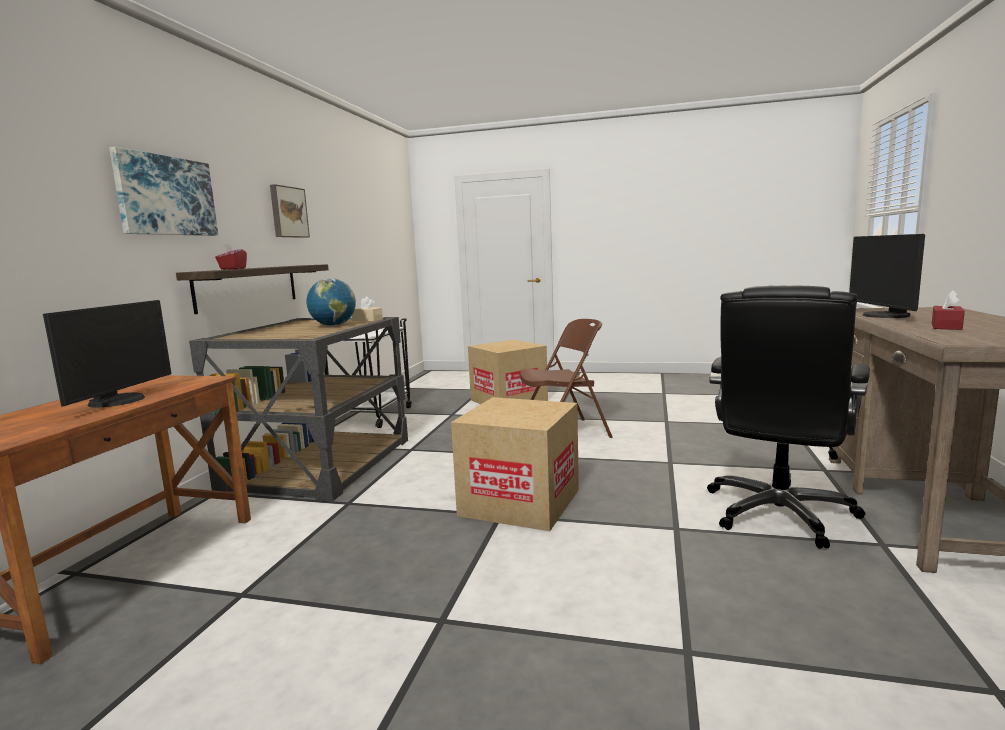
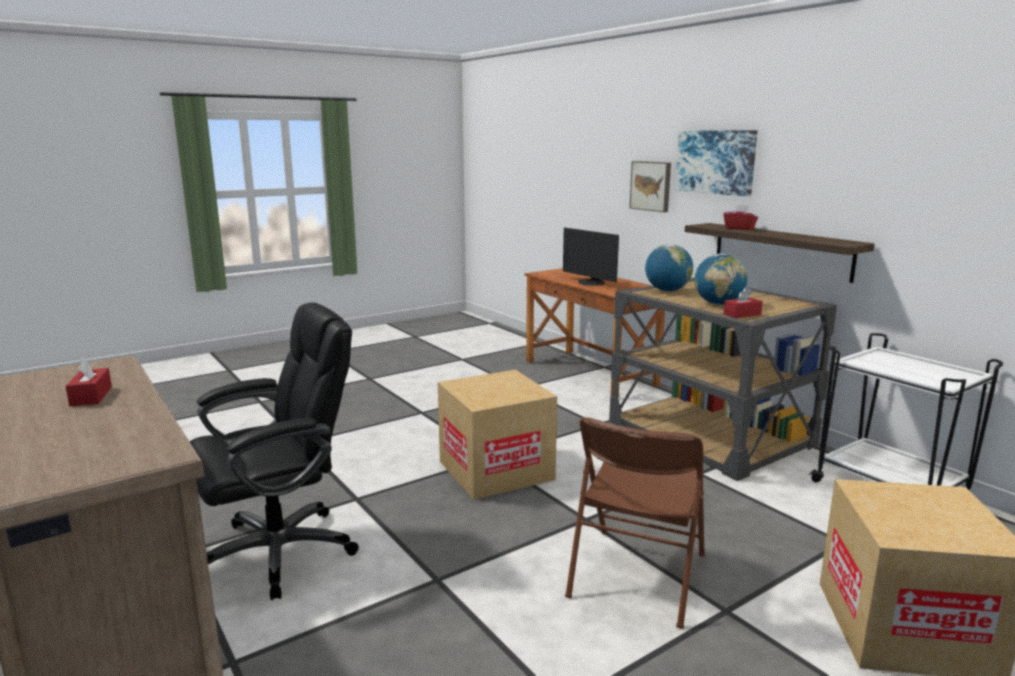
camera: 130 degrees right, 5 degrees up
picture [270,184,310,238] -> picture moved to [629,161,671,212]
beige tissue box [352,297,383,321] -> red tissue box [724,287,763,318]
black office chair [707,285,870,549] -> black office chair turned 75 degrees clockwise [190,302,359,600]
monitor [849,234,925,318] -> none
none -> globe [645,244,693,292]

